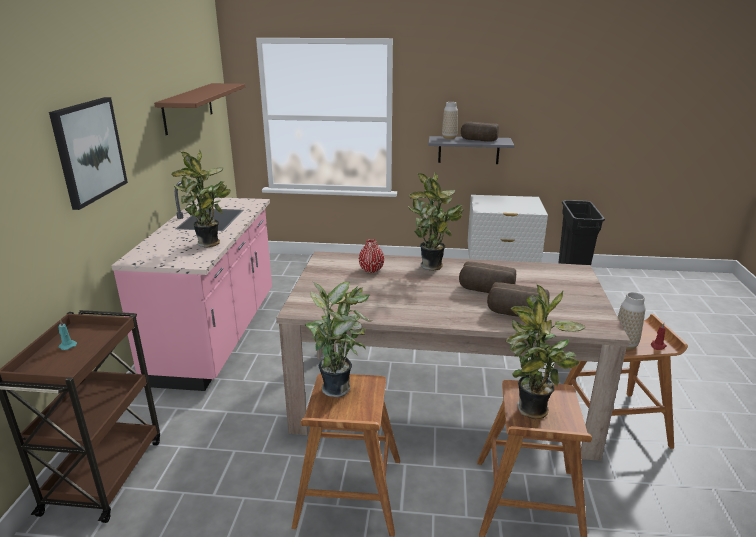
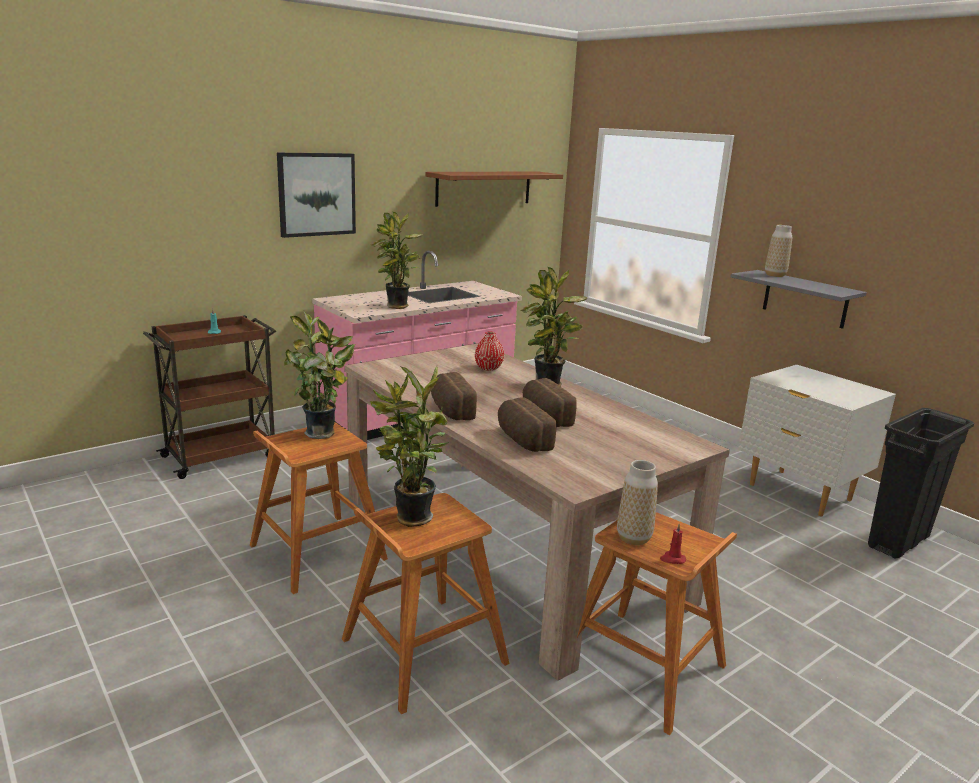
camera: 45 degrees right, 5 degrees down
bread [461,122,499,142] -> bread moved to [431,372,477,420]

